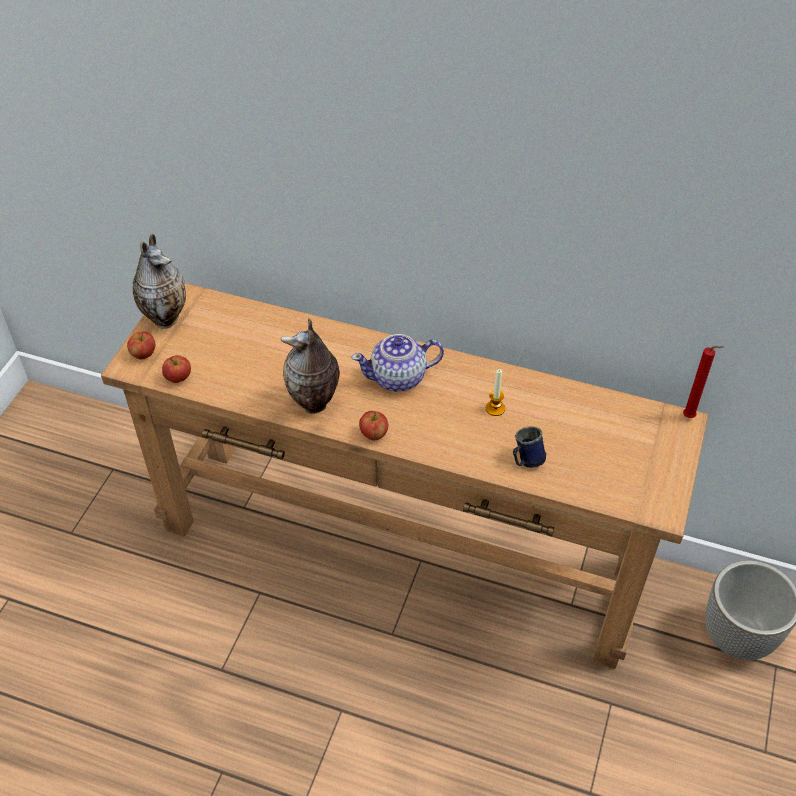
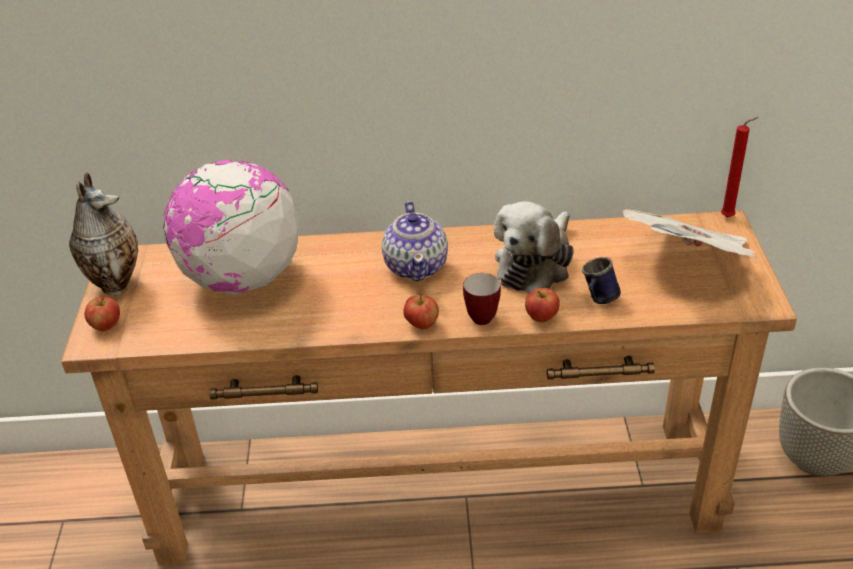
camera: 20 degrees left, 10 degrees down
apple [162,355,191,383] -> apple moved to [525,288,560,322]
vase [281,318,340,414] -> none
teapot [351,334,444,392] -> teapot turned 60 degrees counterclockwise [382,201,448,281]
candle [486,369,505,416] -> plush toy [494,201,574,293]
none -> globe [163,160,300,295]
none -> mug [463,273,501,325]
none -> newspaper [623,209,756,258]

